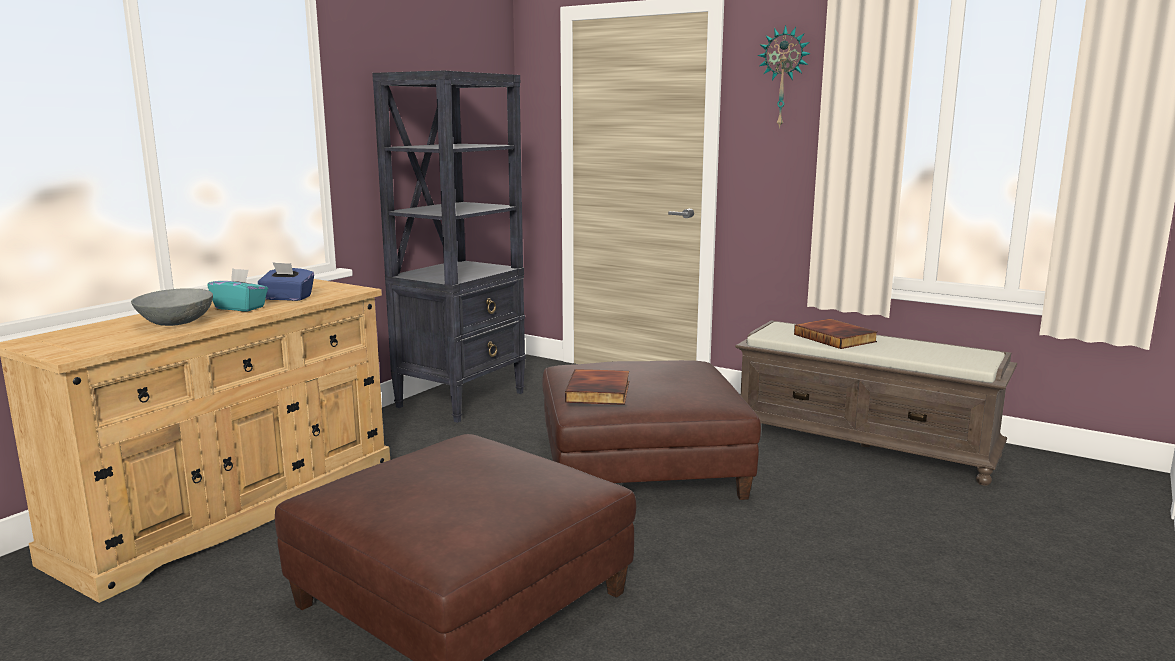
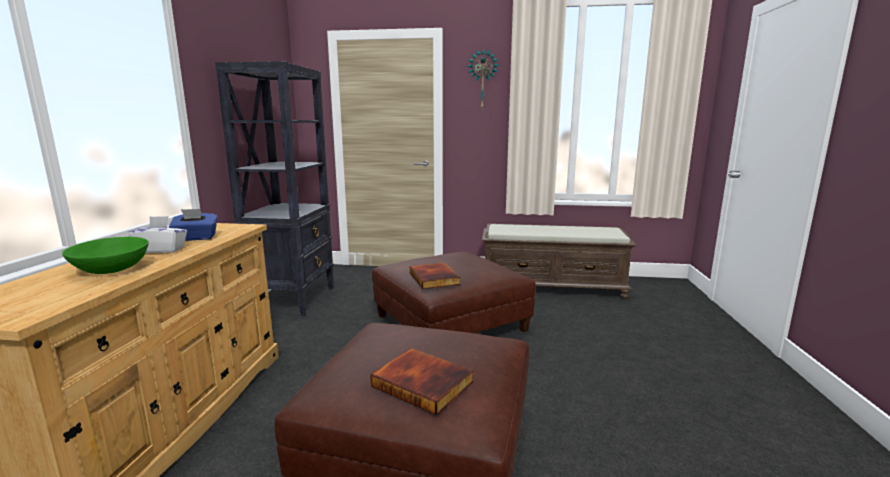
camera: 25 degrees left, 0 degrees up
grey bowl [131,288,213,326] -> green bowl [62,237,149,274]
turquoise tissue box [207,268,268,311] -> white tissue box [128,216,187,253]
book [794,319,877,349] -> book moved to [370,348,474,415]

